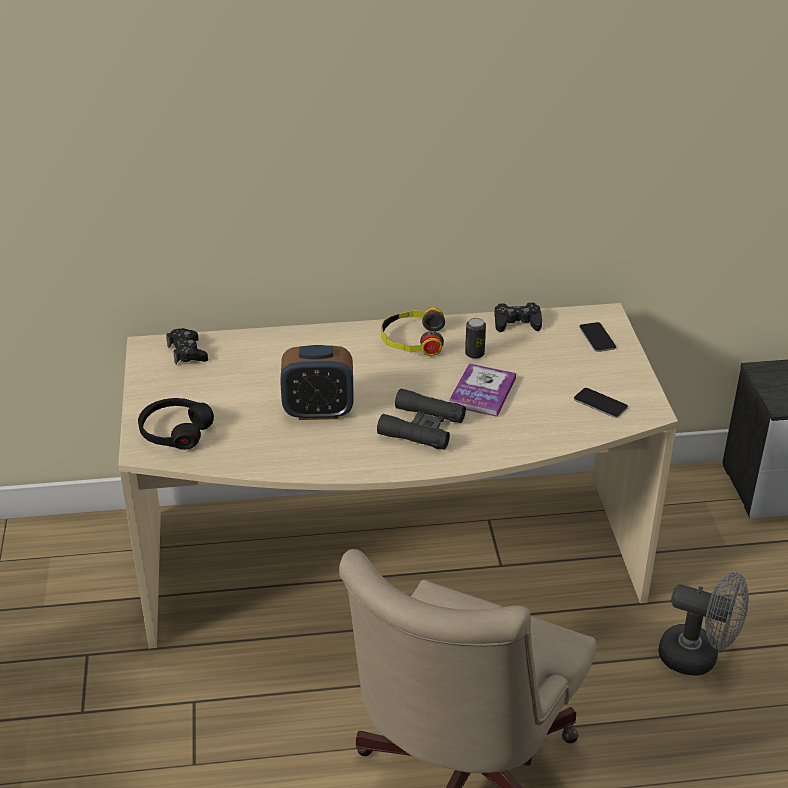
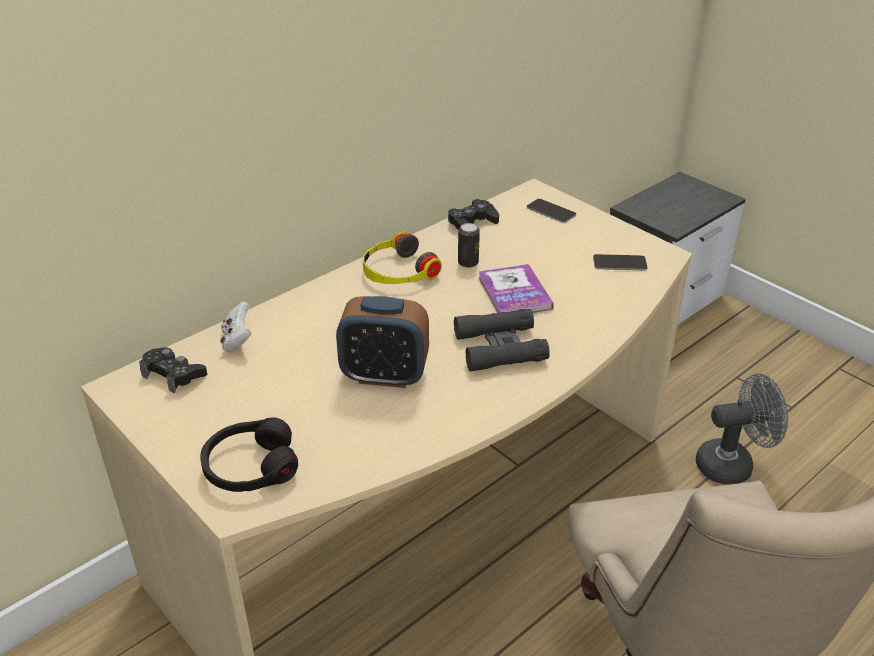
camera: 35 degrees left, 0 degrees up
alarm clock [280,345,354,420] -> alarm clock turned 45 degrees clockwise [336,296,429,388]
none -> white game controller [220,301,252,352]

